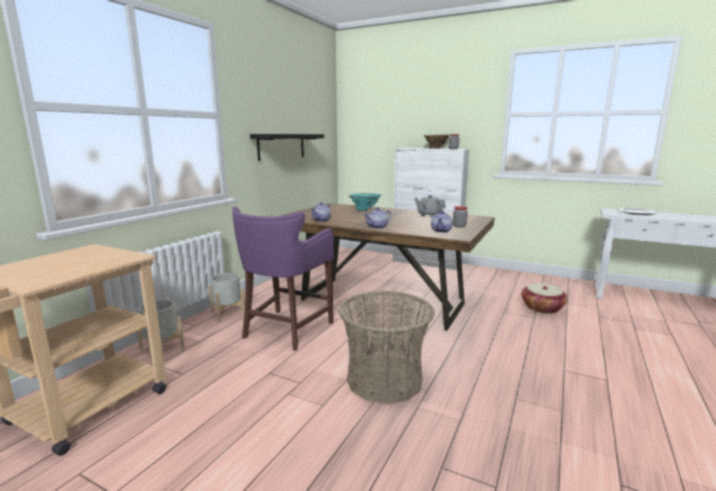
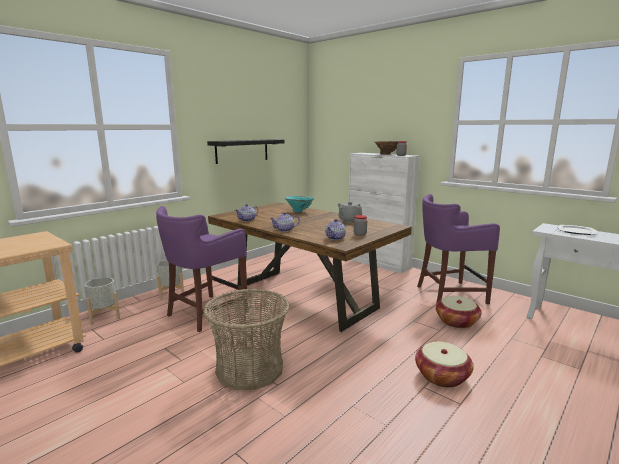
camera: 15 degrees right, 0 degrees up
none -> basket [415,342,473,388]
none -> purple stool [417,194,500,304]

